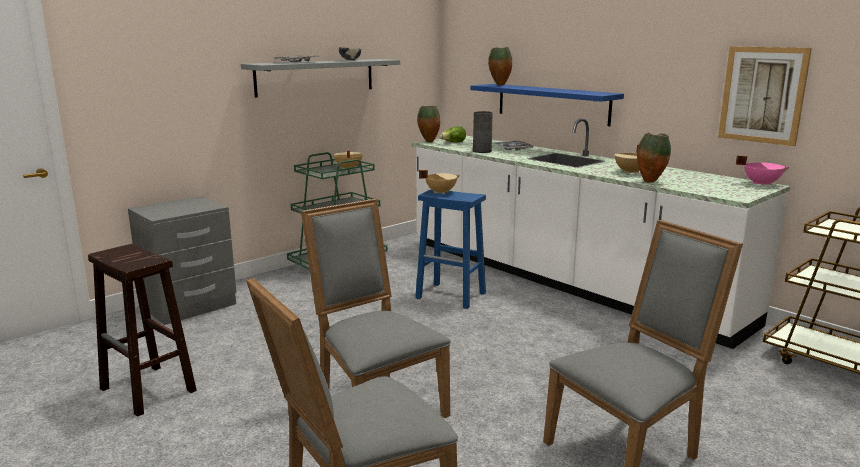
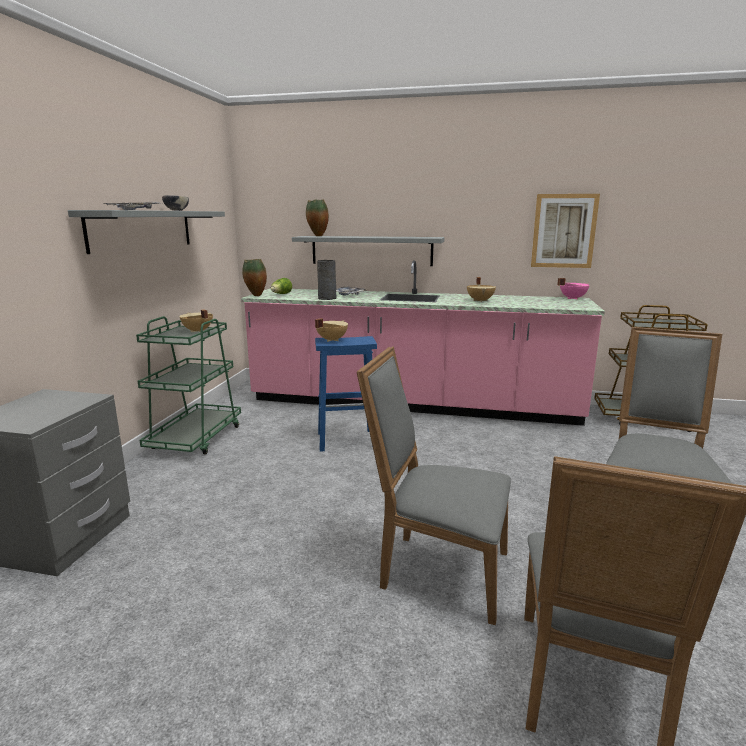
camera: 35 degrees left, 0 degrees up
brown stool [88,244,197,417] -> none
white counter [412,118,790,349] -> pink counter [241,260,605,426]
blue shelf [471,84,624,126] -> grey shelf [292,236,444,266]
vase [637,132,671,182] -> none

